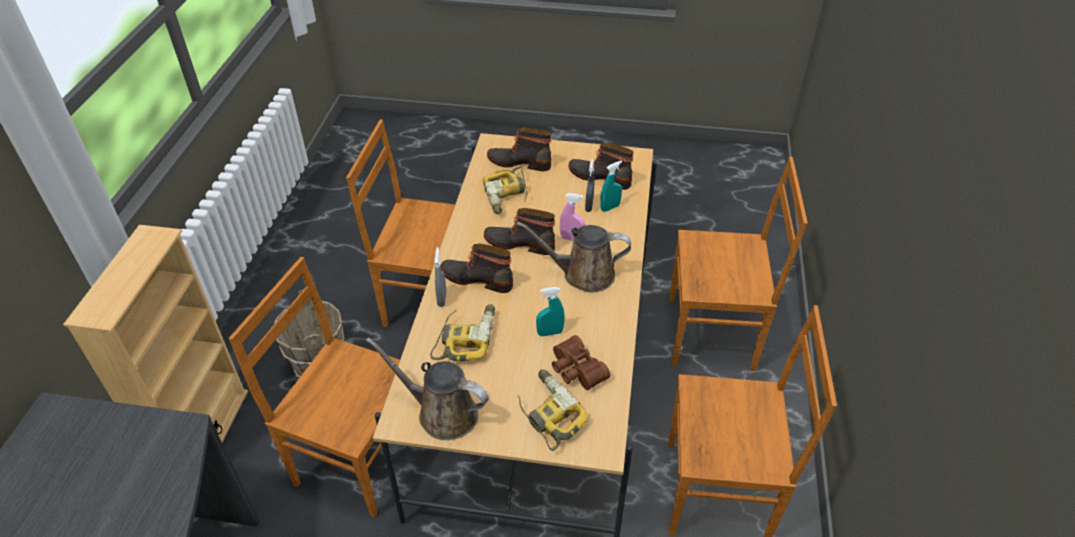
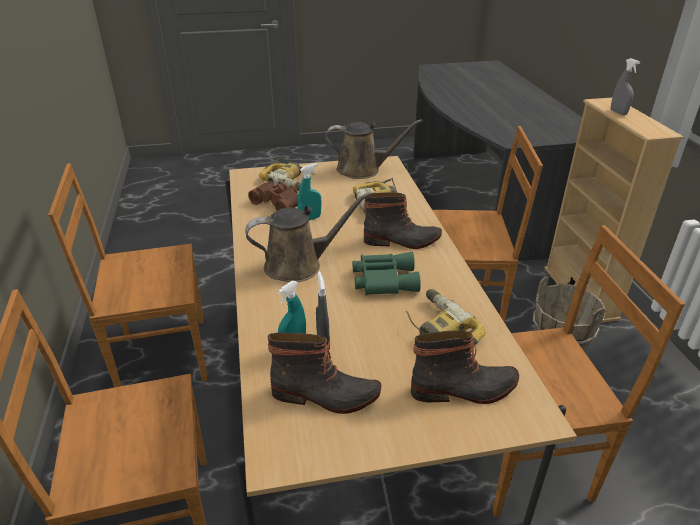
camera: 160 degrees right, 10 degrees down
grey spray bottle [434,247,446,307] -> grey spray bottle moved to [611,58,640,115]
boot [484,208,555,255] -> green binoculars [353,252,421,295]
pink spray bottle [560,193,585,241] -> none

